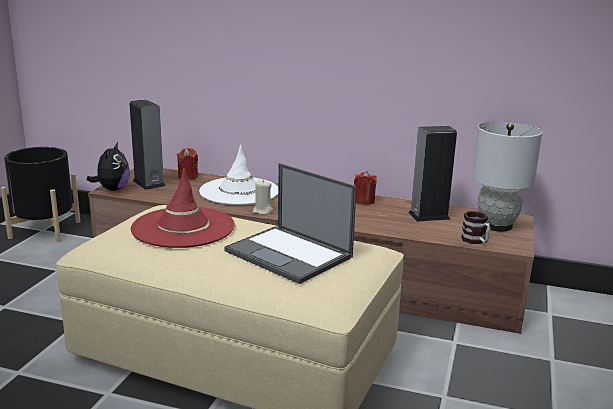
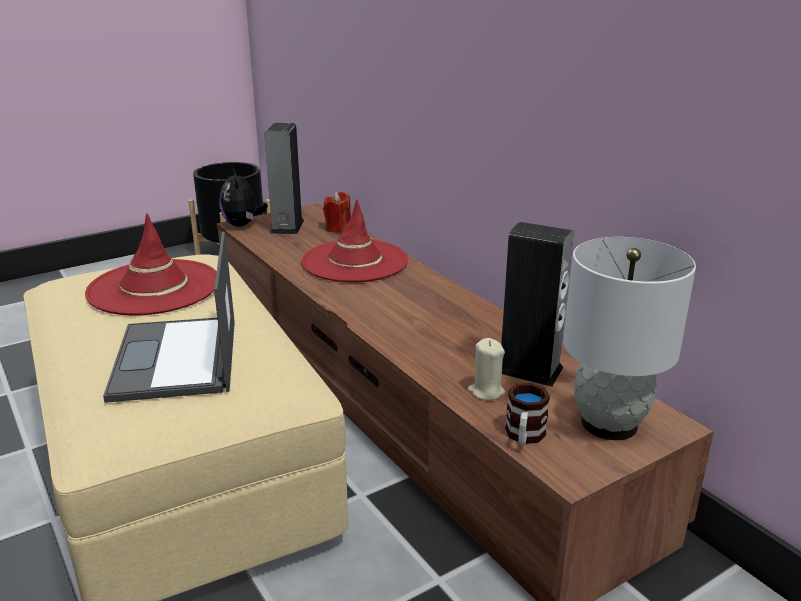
camera: 40 degrees right, 5 degrees up
plush toy [87,142,130,191] -> plush toy turned 120 degrees clockwise [219,169,268,227]
white hat [199,144,278,205] -> red hat [301,199,408,282]
beige candle [252,180,273,215] -> beige candle moved to [468,338,505,401]
red candle [354,171,377,205] -> none

